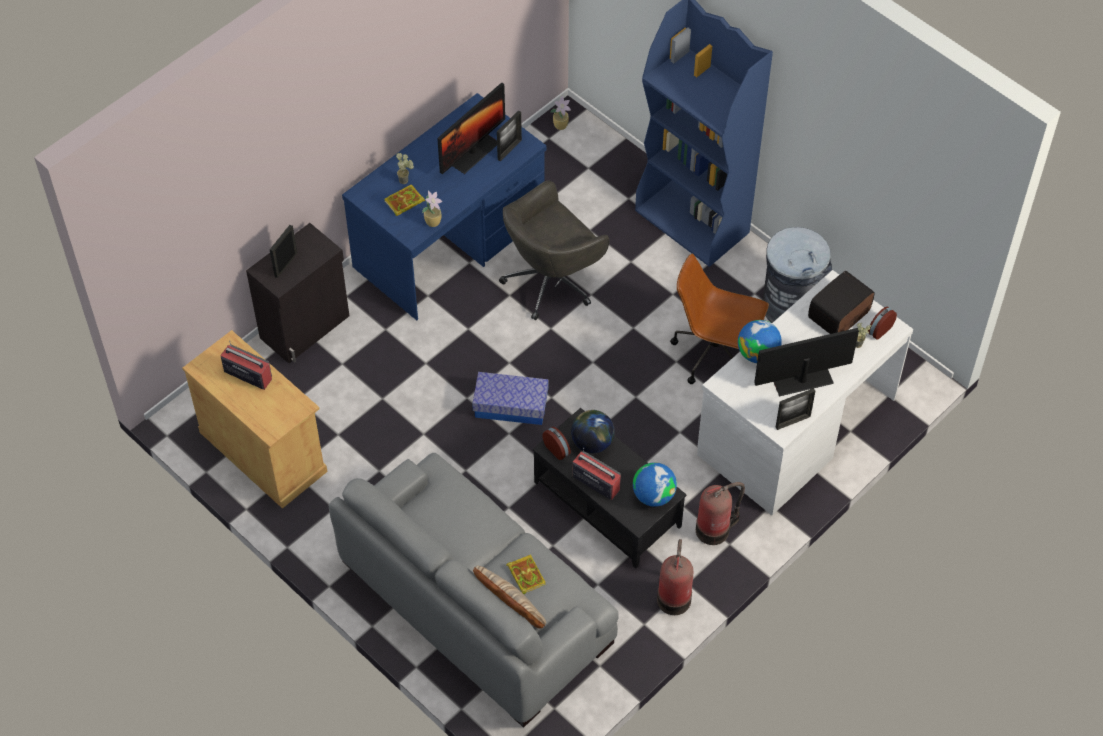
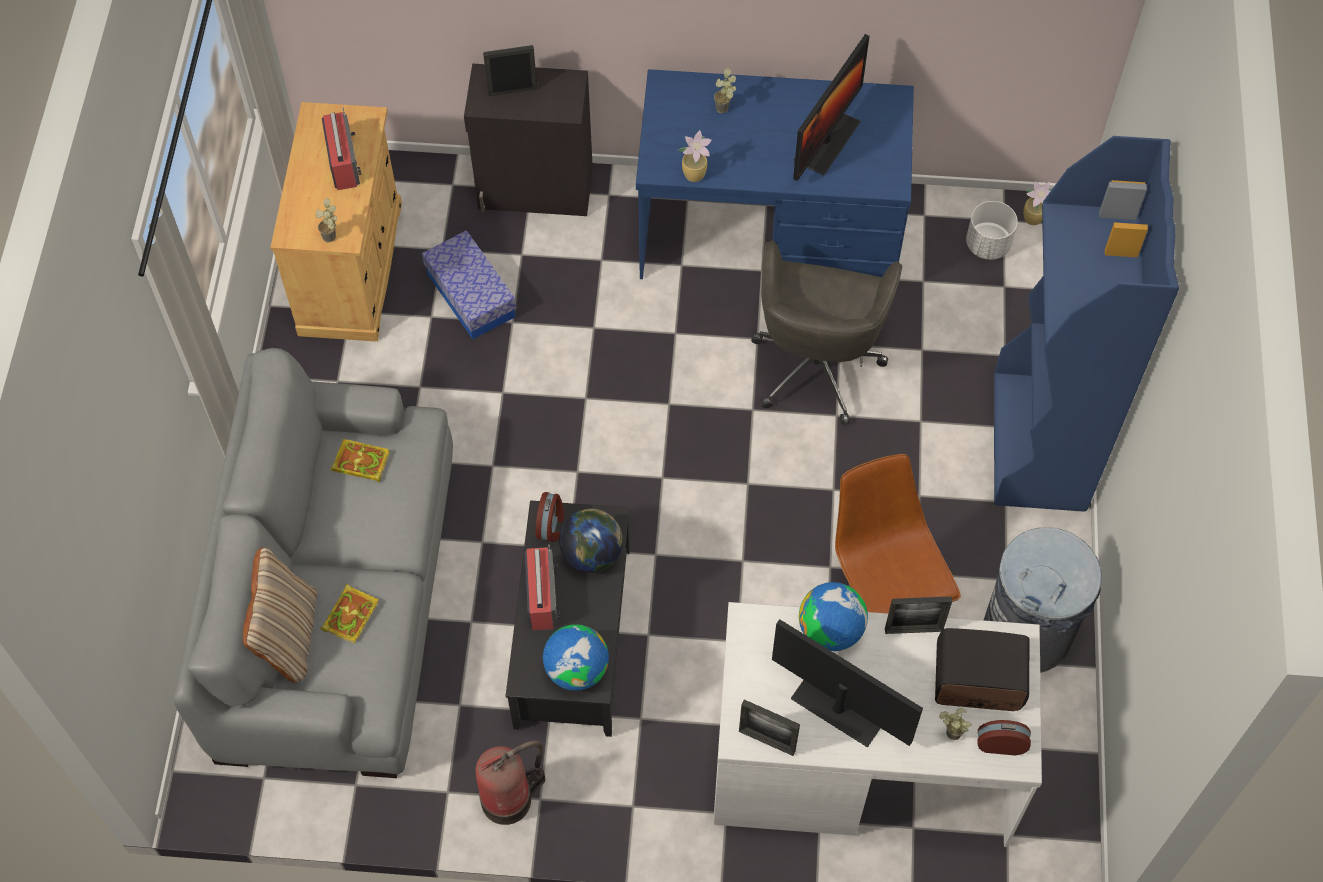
camera: 50 degrees right, 5 degrees up
book [384,185,425,216] -> book moved to [331,439,390,483]
monitor [437,83,505,174] -> monitor turned 60 degrees counterclockwise [793,34,869,181]
storage box [472,372,549,425] -> storage box moved to [422,230,516,339]
picture frame [497,110,522,161] -> picture frame moved to [885,596,952,634]
grey office chair [499,181,609,320] -> grey office chair turned 90 degrees counterclockwise [751,241,903,425]
fire extinguisher [696,482,745,545] -> none
none -> potted plant [316,198,337,243]
none -> white planter [966,201,1018,260]

